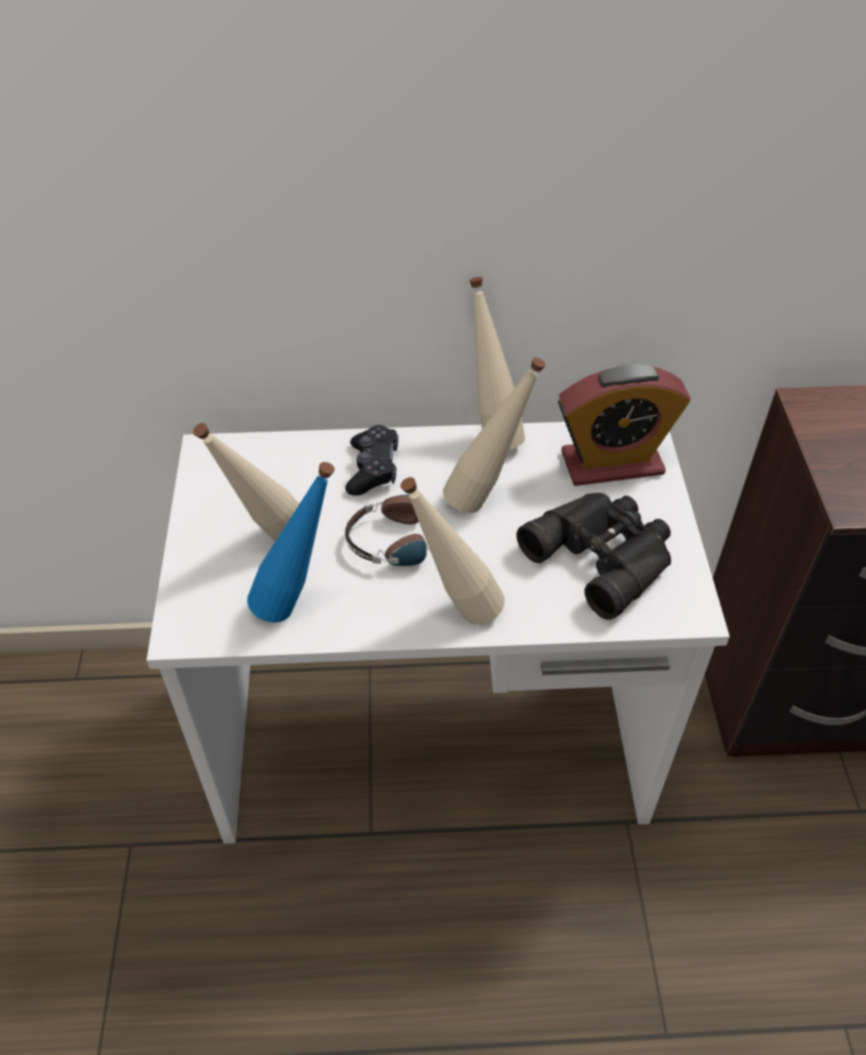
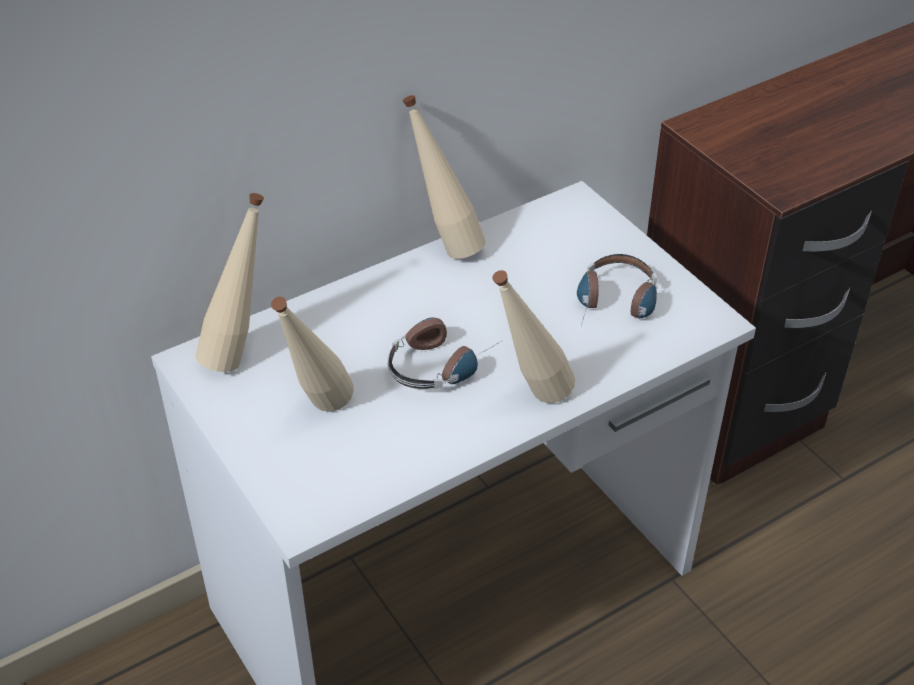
camera: 30 degrees left, 5 degrees down
blue bottle [247,462,335,623] -> none
black game controller [345,425,399,496] -> none
beige bottle [443,357,546,513] -> beige bottle moved to [196,193,264,372]
black binoculars [516,493,671,620] -> headphones [577,254,657,326]
alarm clock [558,364,691,486] -> none

